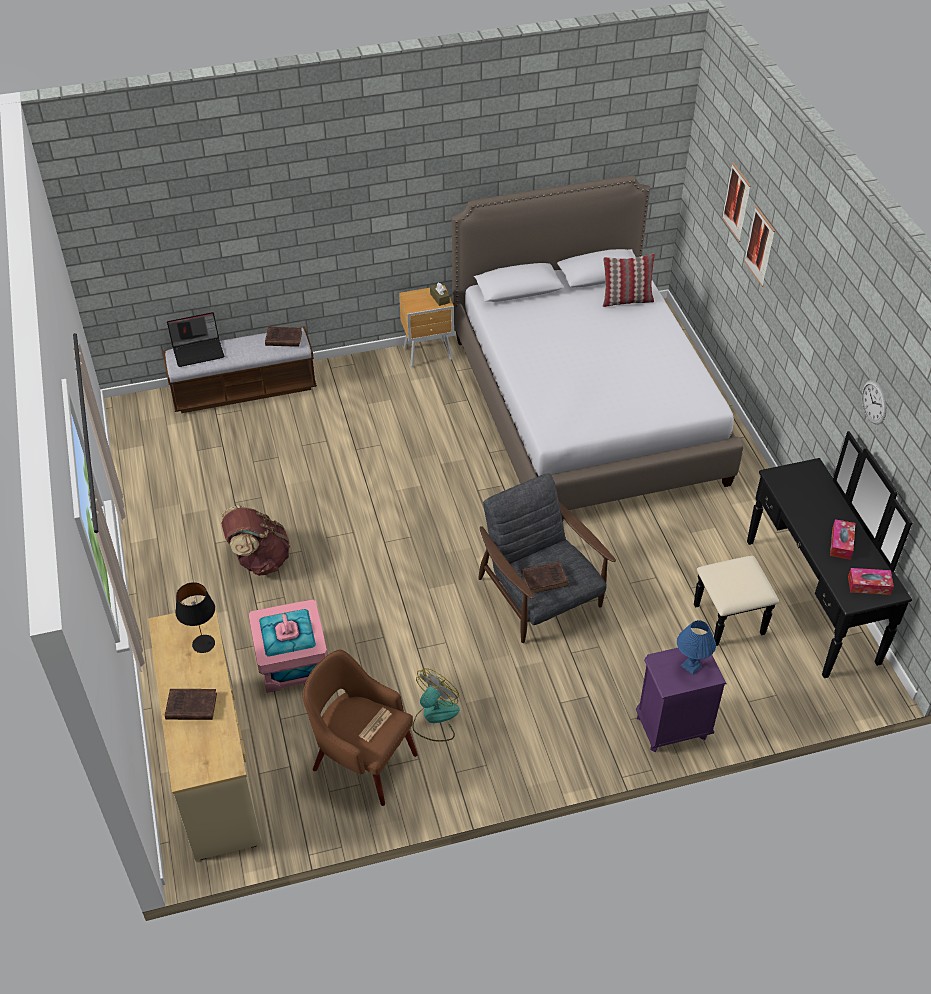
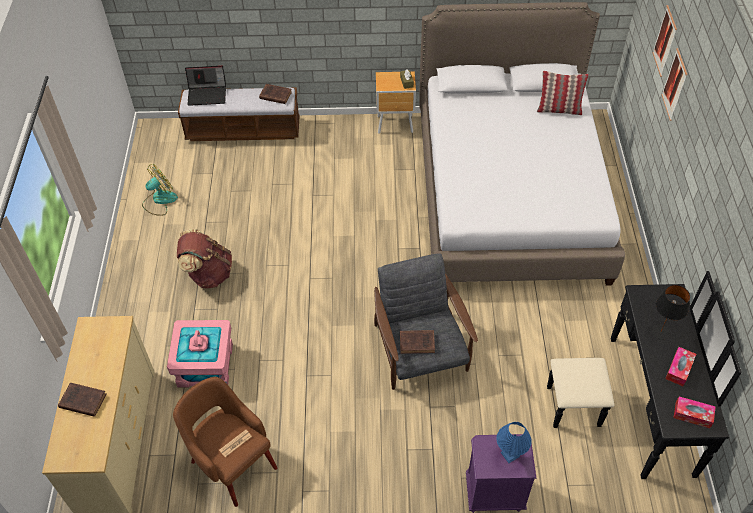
camera: 15 degrees right, 5 degrees up
black table lamp [175,582,215,653] -> black table lamp moved to [652,285,690,340]
fan [413,668,460,742] -> fan moved to [142,164,178,216]
wall clock [862,380,886,425] -> none

